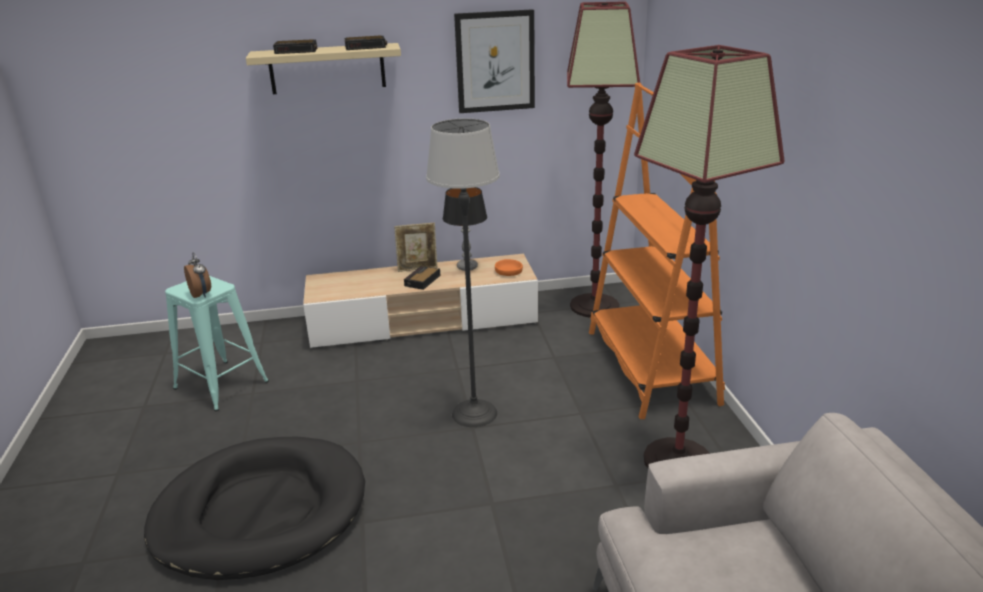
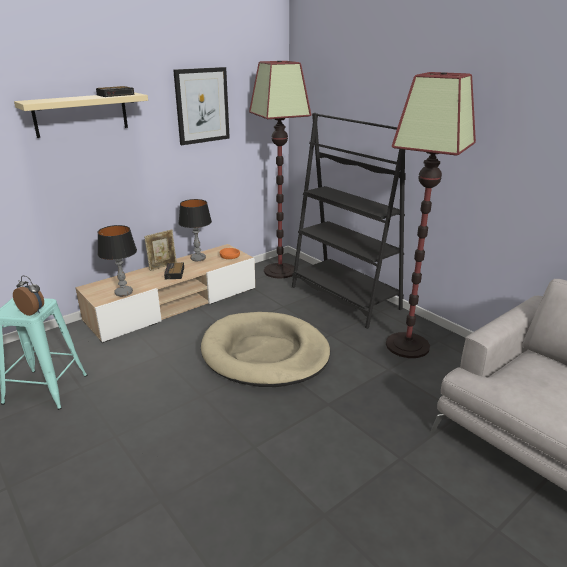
camera: 30 degrees left, 0 degrees up
black dog bed [144,437,365,580] -> none
alarm clock [273,39,317,54] -> none
floor lamp [426,118,500,427] -> beige dog bed [201,312,330,387]
orange bookcase [589,82,725,419] -> black bookcase [292,113,406,329]
none -> table lamp [97,225,137,296]

